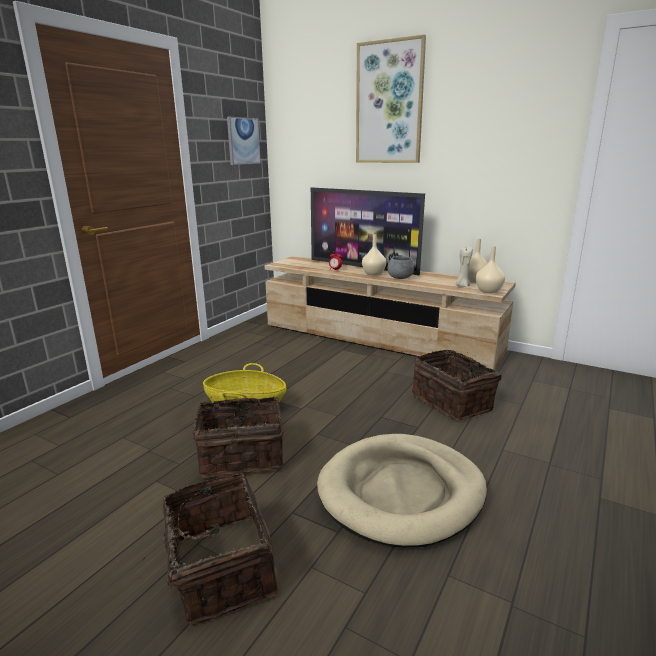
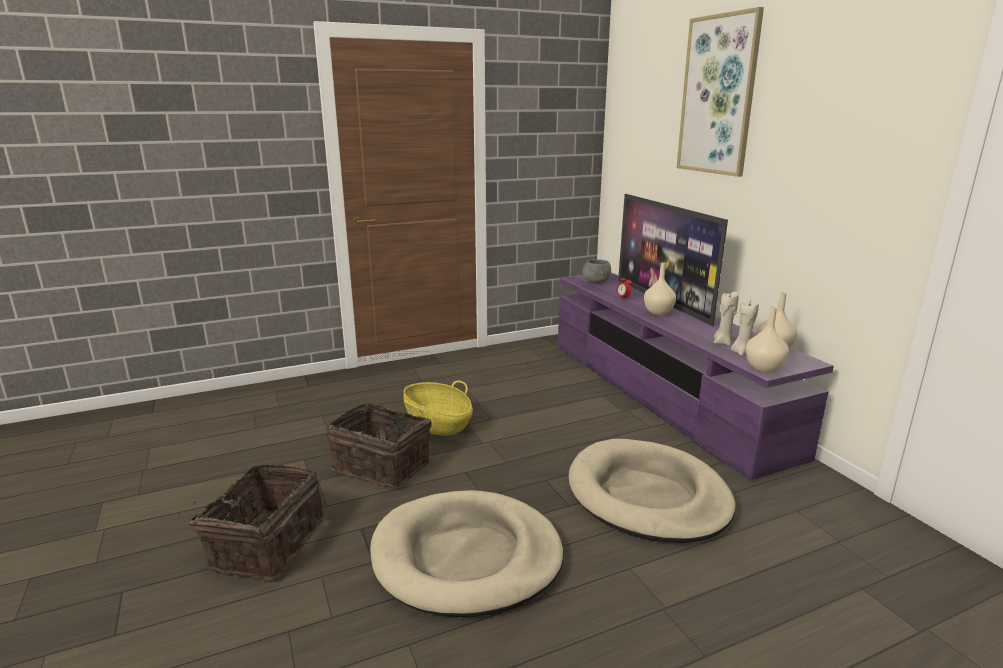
camera: 35 degrees right, 0 degrees up
picture [227,117,261,165] -> none
beige tv stand [264,256,516,371] -> purple tv stand [558,272,834,480]
grey bowl [387,256,414,279] -> grey bowl moved to [583,259,611,284]
basket [412,350,502,420] -> beige dog bed [569,439,736,543]
none -> beige candle [714,291,739,346]

